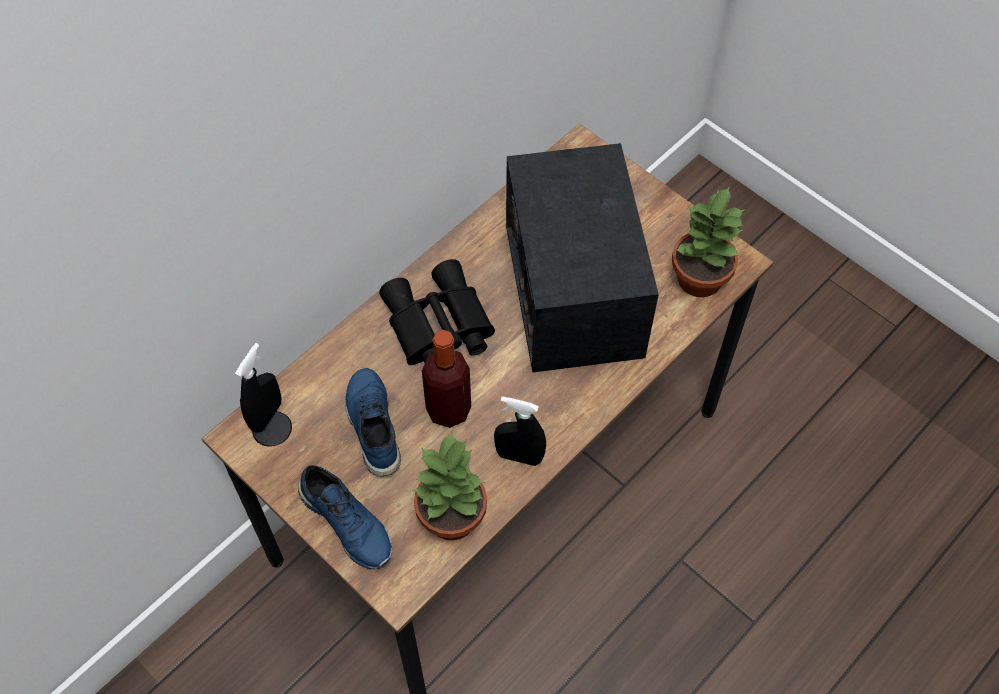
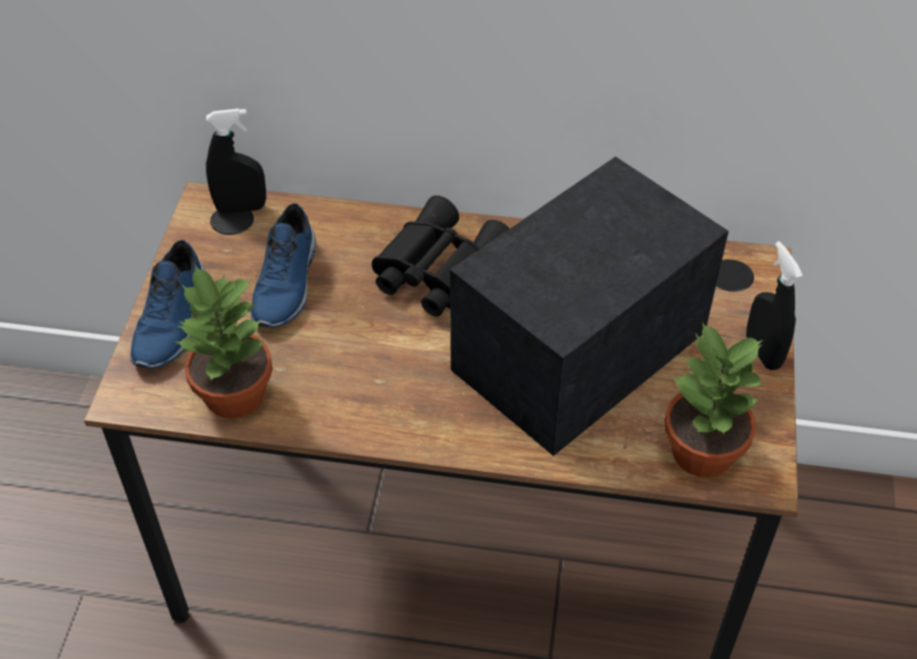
camera: 55 degrees right, 10 degrees down
blue shoe [345,367,401,477] -> blue shoe turned 150 degrees clockwise [251,203,316,328]
bottle [422,330,471,428] -> none
black spray bottle [494,396,546,466] -> black spray bottle moved to [746,241,803,370]

